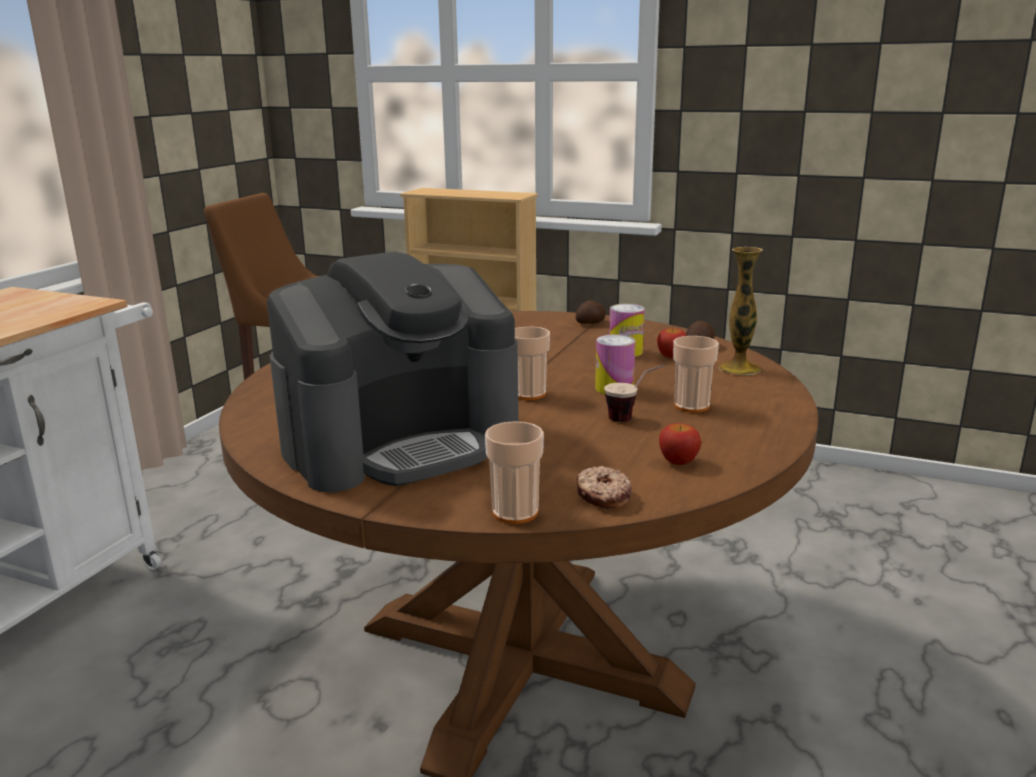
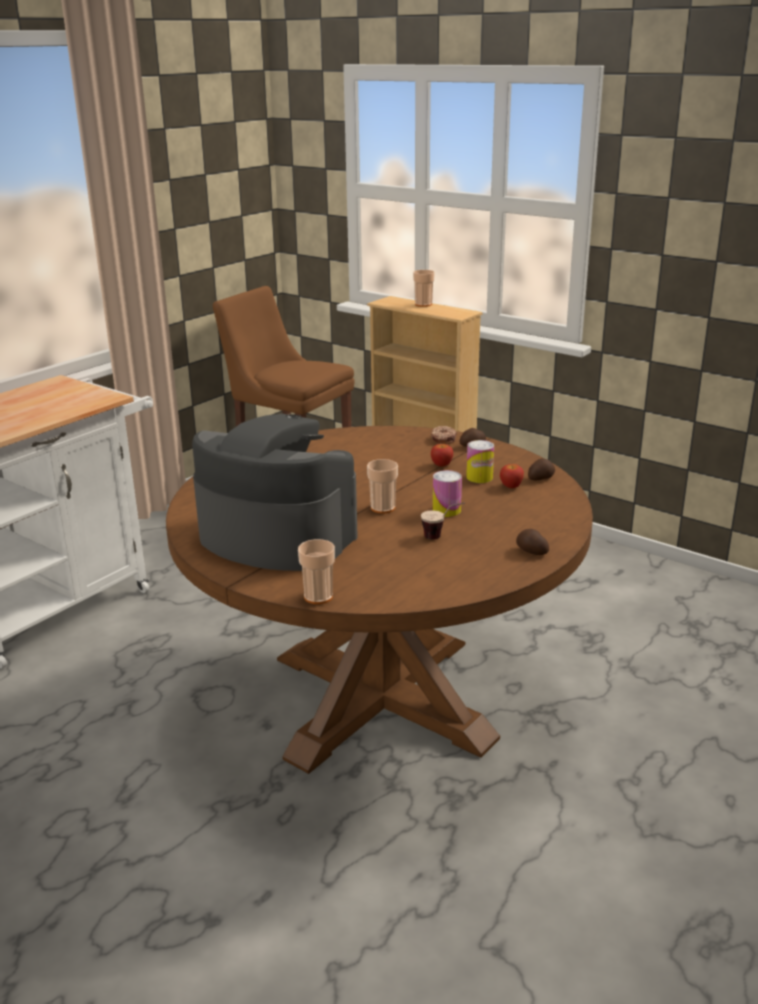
camera: 15 degrees right, 5 degrees up
coffee machine [267,251,519,492] -> coffee machine turned 135 degrees counterclockwise [192,414,358,571]
donut [576,466,631,509] -> donut moved to [431,426,457,444]
apple [659,423,701,465] -> apple moved to [431,444,453,467]
cup [673,336,719,413] -> cup moved to [413,270,435,307]
vase [718,247,763,375] -> none
none -> potato [516,529,549,555]

